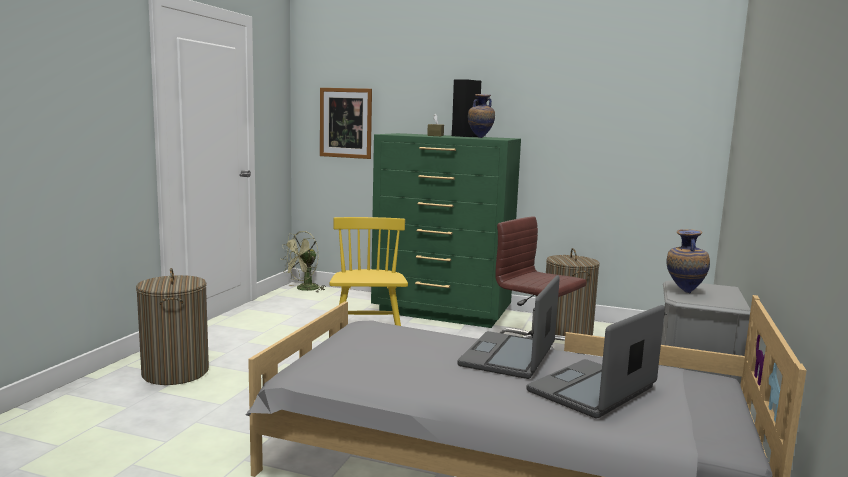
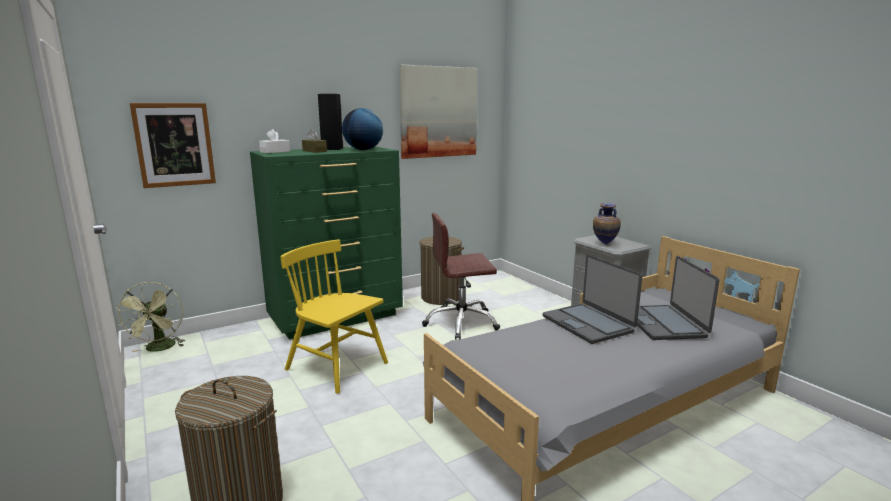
camera: 50 degrees left, 5 degrees up
vase [468,94,495,138] -> globe [342,108,383,150]
none -> white tissue box [259,129,290,153]
none -> picture [399,65,477,159]

